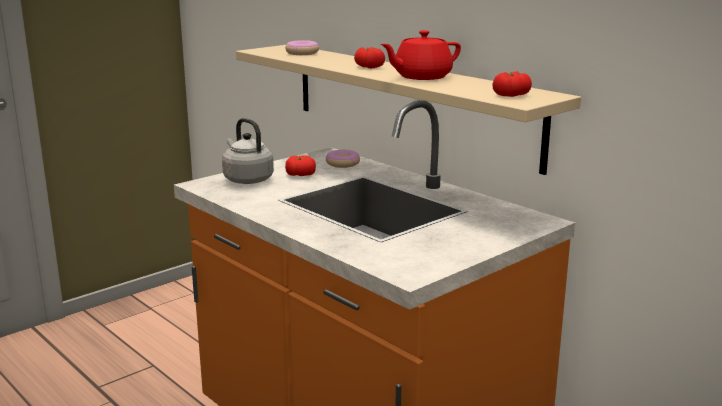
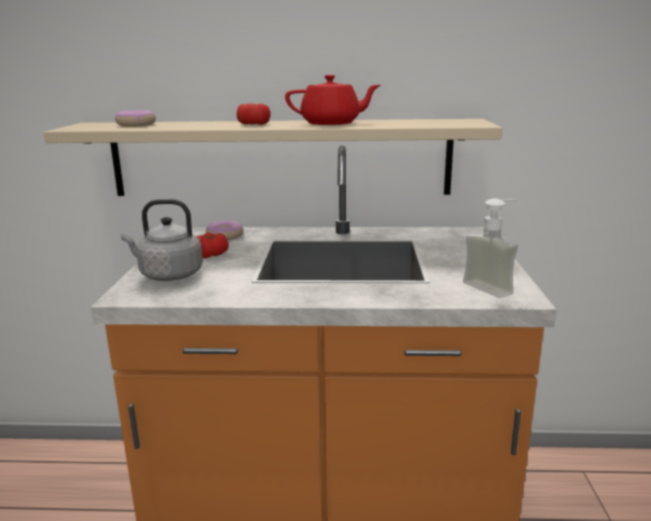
camera: 45 degrees left, 0 degrees up
red teapot [380,30,461,80] -> red teapot turned 105 degrees counterclockwise [285,75,381,125]
tomato [492,71,532,97] -> none
none -> soap dispenser [463,198,518,298]

